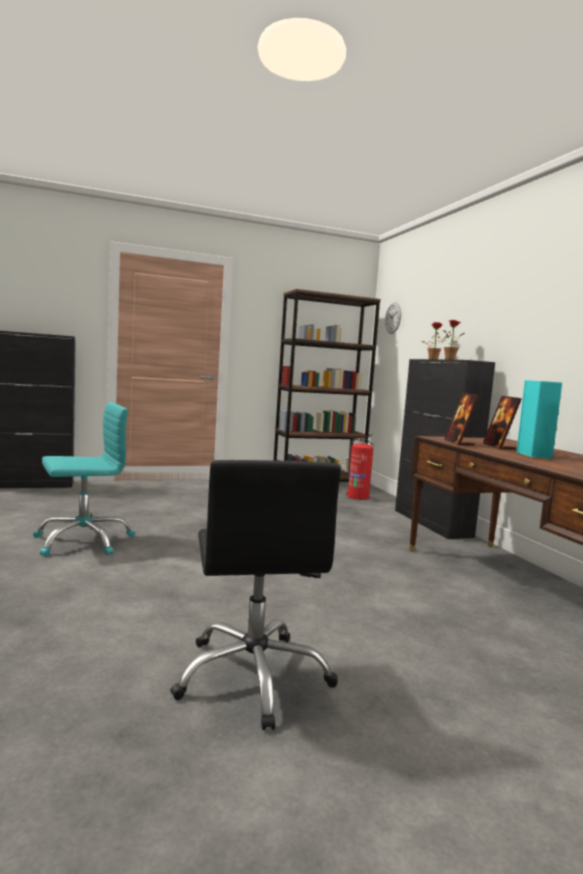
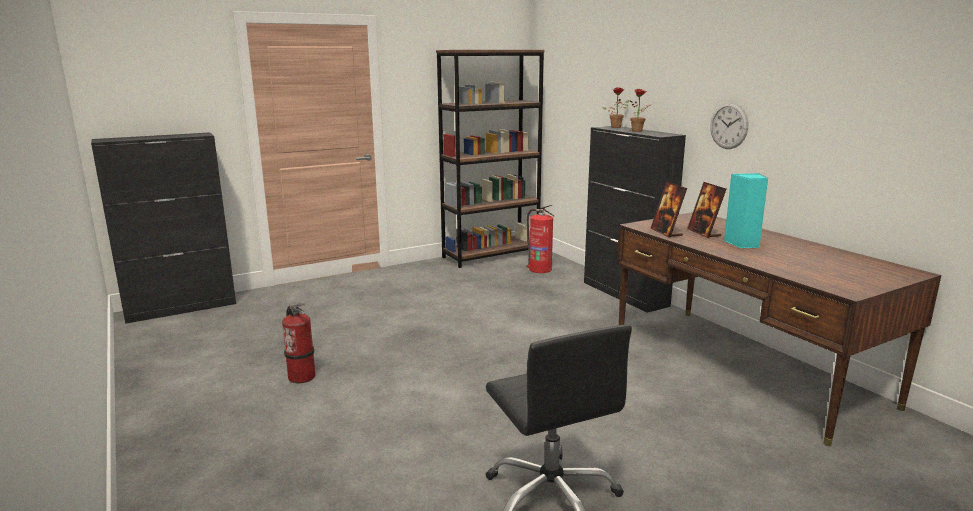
camera: 10 degrees left, 10 degrees up
turquoise office chair [33,402,135,556] -> fire extinguisher [282,303,315,383]
wall clock [385,302,401,334] -> wall clock moved to [710,102,748,149]

